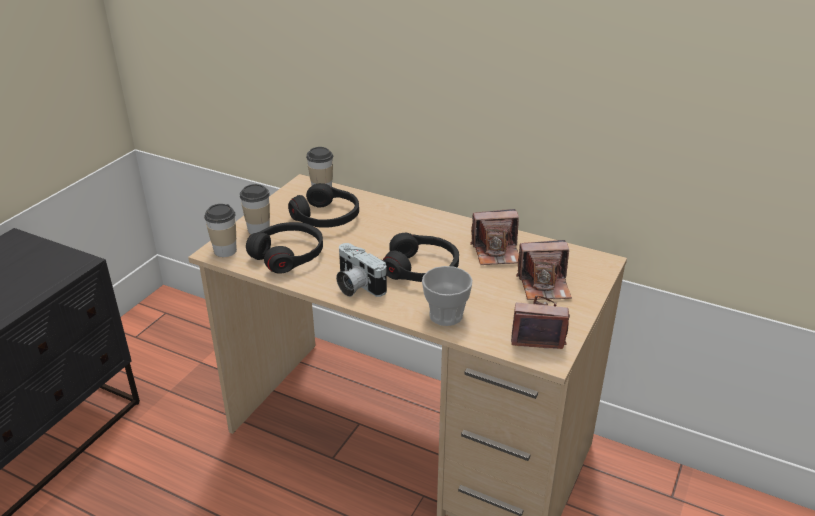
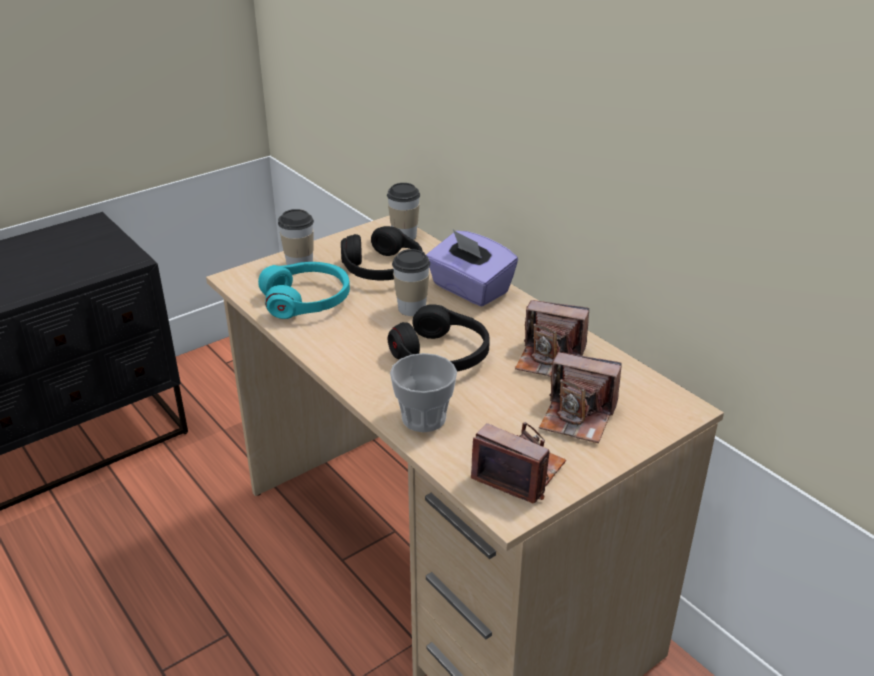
camera: 25 degrees right, 0 degrees up
cup [204,204,237,257] -> cup moved to [392,249,430,316]
black headphones [246,222,323,274] -> turquoise headphones [258,262,350,319]
camera [336,243,387,297] -> none
none -> purple tissue box [426,230,518,307]

